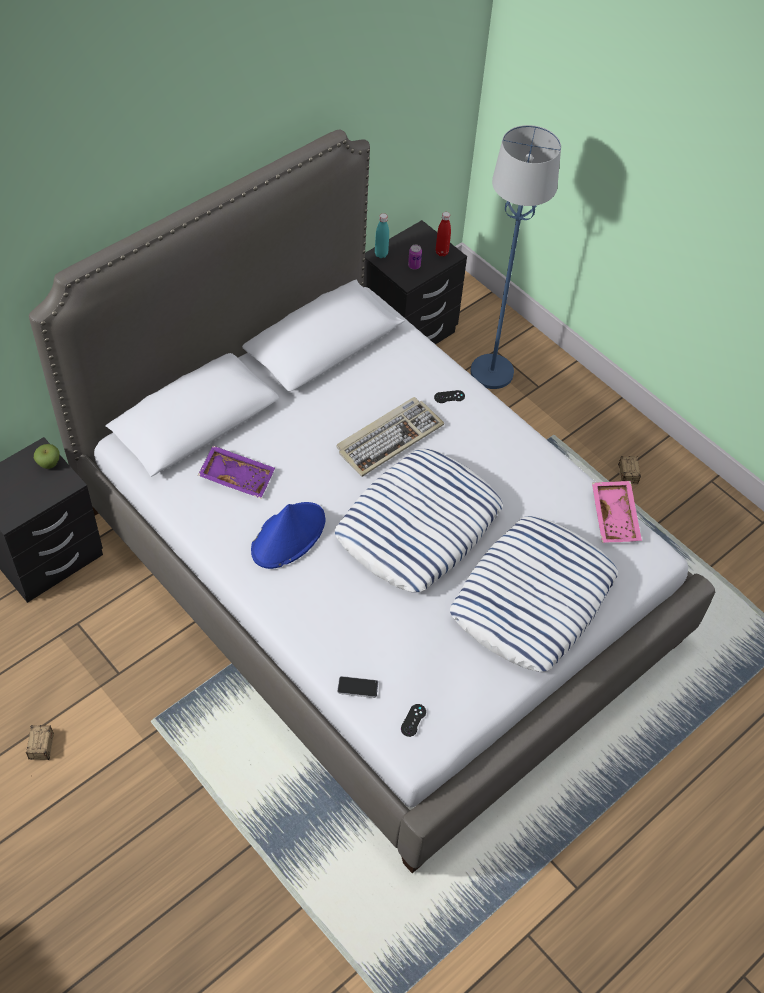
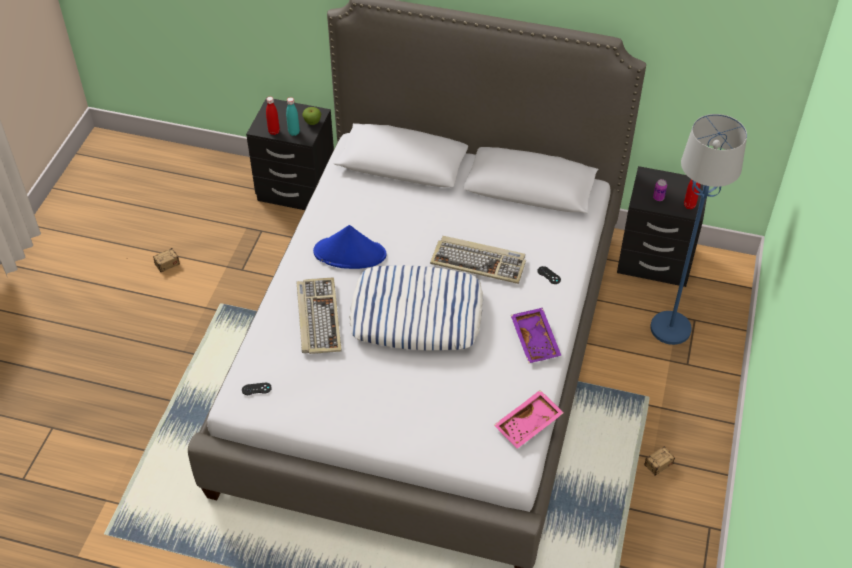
camera: 60 degrees right, 5 degrees down
purple tray [198,446,275,499] -> purple tray moved to [511,308,561,363]
phone [337,676,378,698] -> none
turquoise bottle [375,213,389,258] -> turquoise bottle moved to [286,97,300,136]
pillow [450,516,618,672] -> none
none -> red bottle [266,97,280,135]
none -> keyboard [296,278,342,354]

